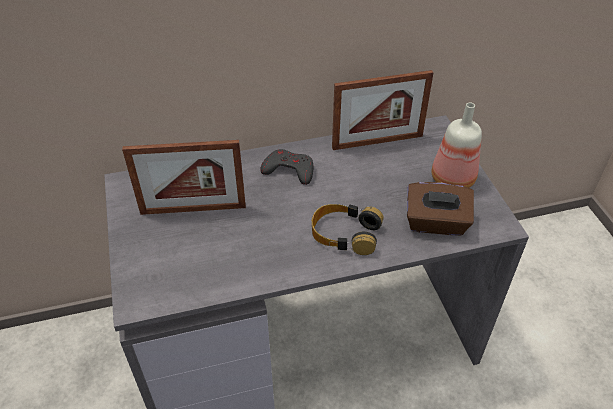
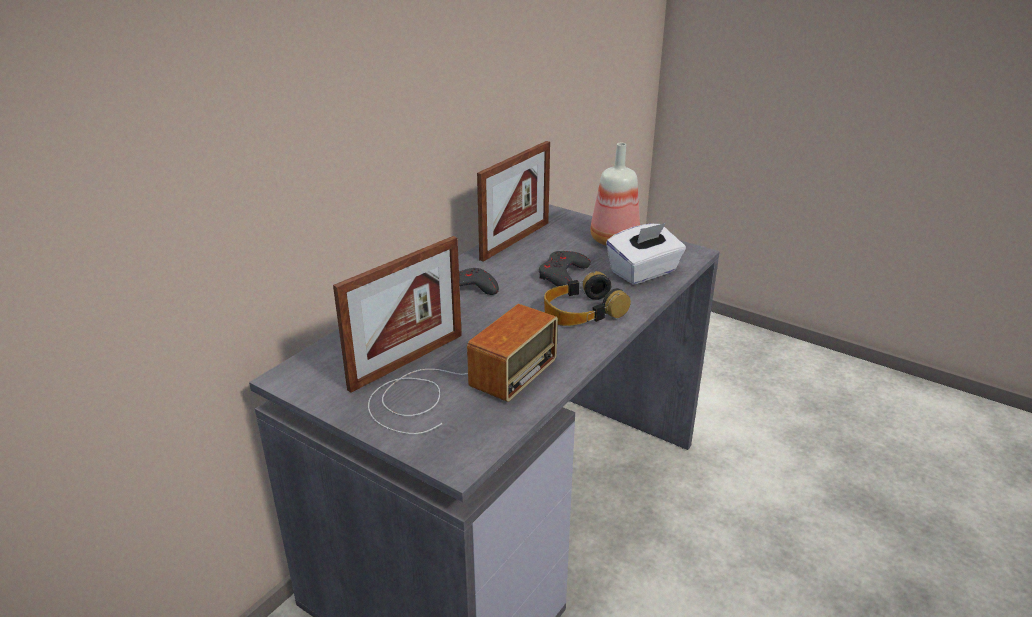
camera: 40 degrees left, 15 degrees down
brown tissue box [407,182,474,236] -> white tissue box [606,223,686,284]
none -> radio [368,304,558,434]
none -> grey game controller [539,251,591,287]

